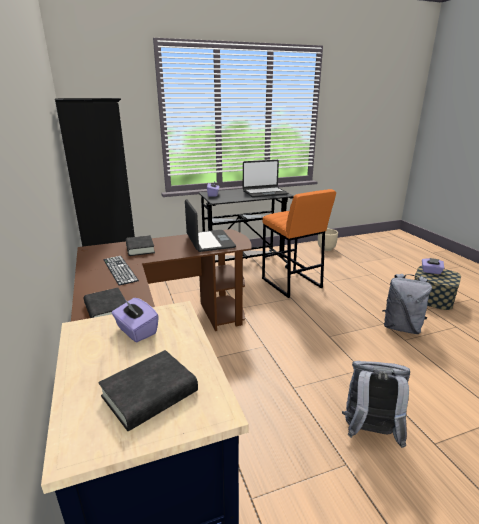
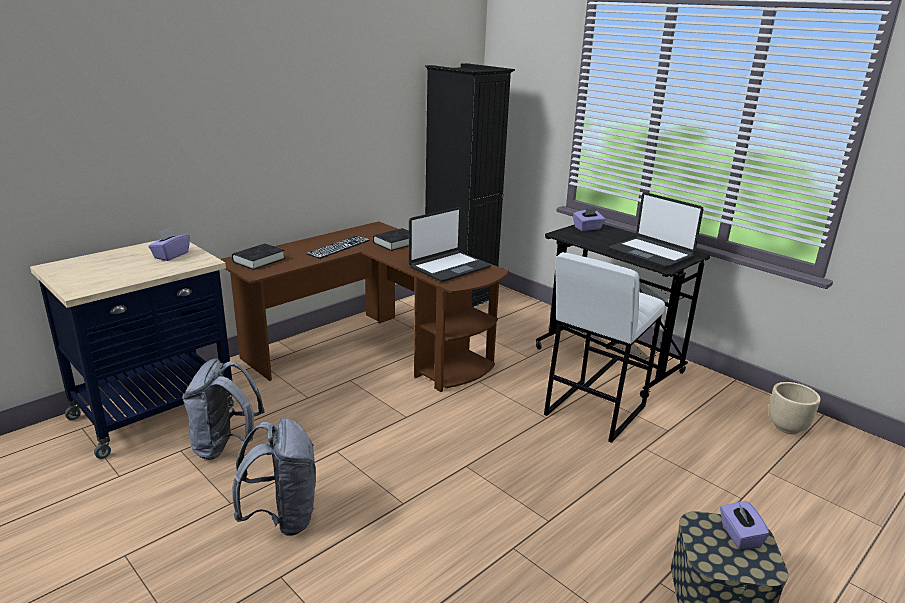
camera: 65 degrees right, 0 degrees up
black book [98,350,198,431] -> none
orange stool [262,189,336,298] -> white stool [544,252,665,443]
grey backpack [382,274,432,334] -> grey backpack moved to [182,358,265,460]

